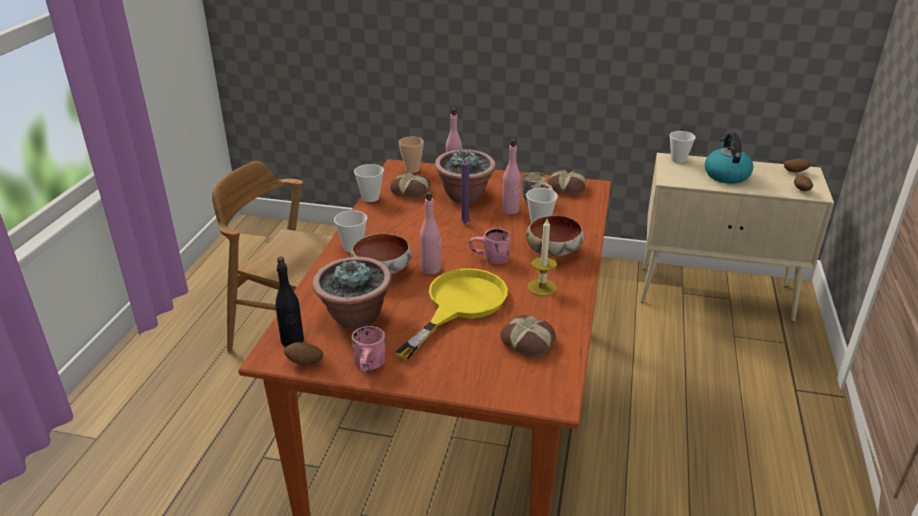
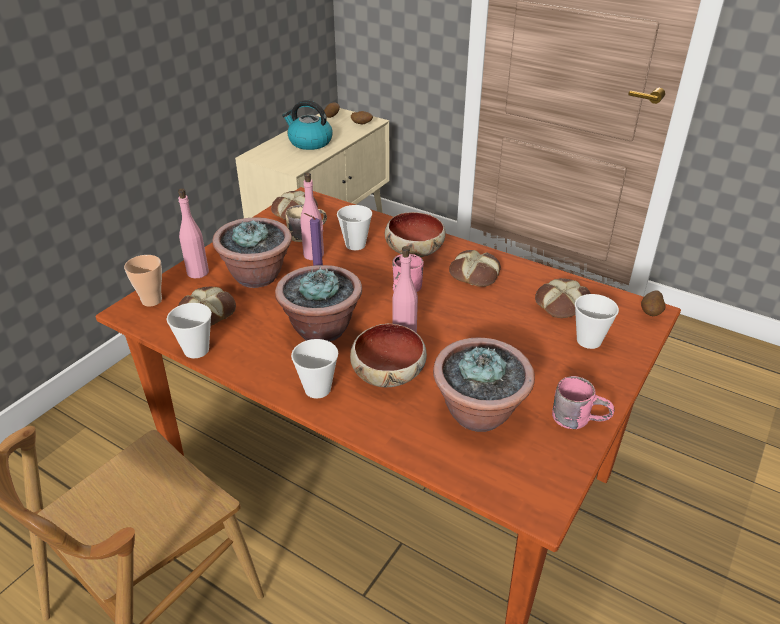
camera: 70 degrees left, 5 degrees up
black bottle [275,257,304,347] -> none
potato [284,342,324,365] -> potato moved to [641,290,666,316]
yellow frying pan [395,268,508,360] -> none
candle [528,219,557,296] -> bread [449,250,501,287]
cup [670,131,696,163] -> cup moved to [575,294,619,349]
none -> potted plant [275,265,362,342]

